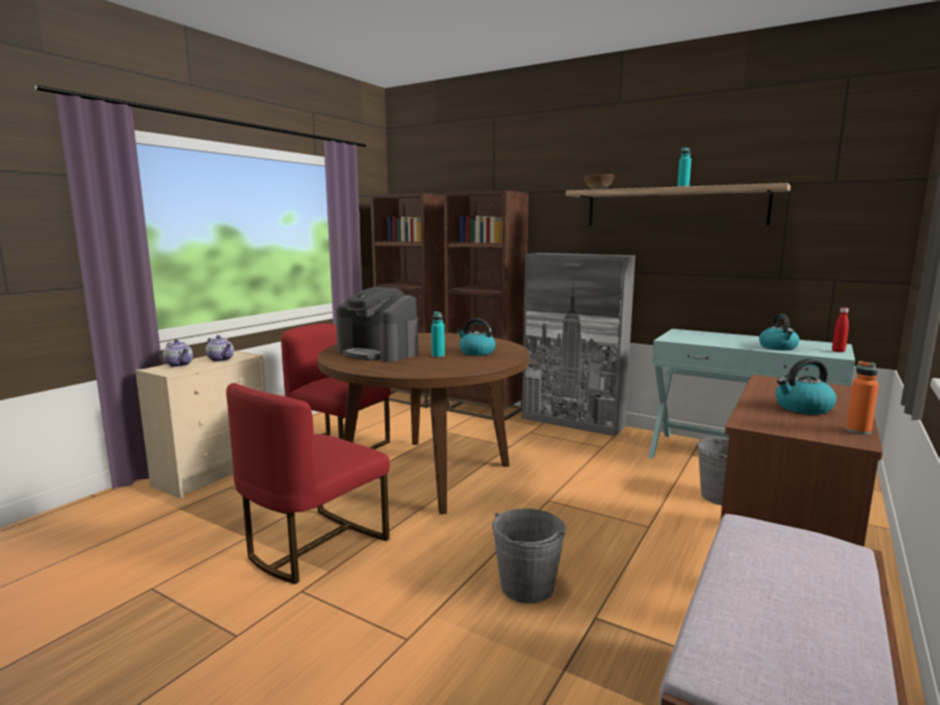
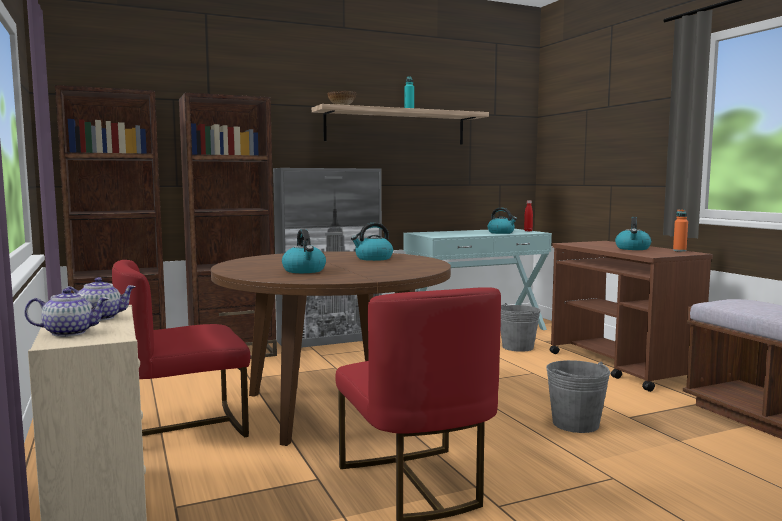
camera: 55 degrees left, 5 degrees down
coffee machine [336,287,418,362] -> kettle [282,229,326,273]
turquoise bottle [431,311,445,358] -> none

